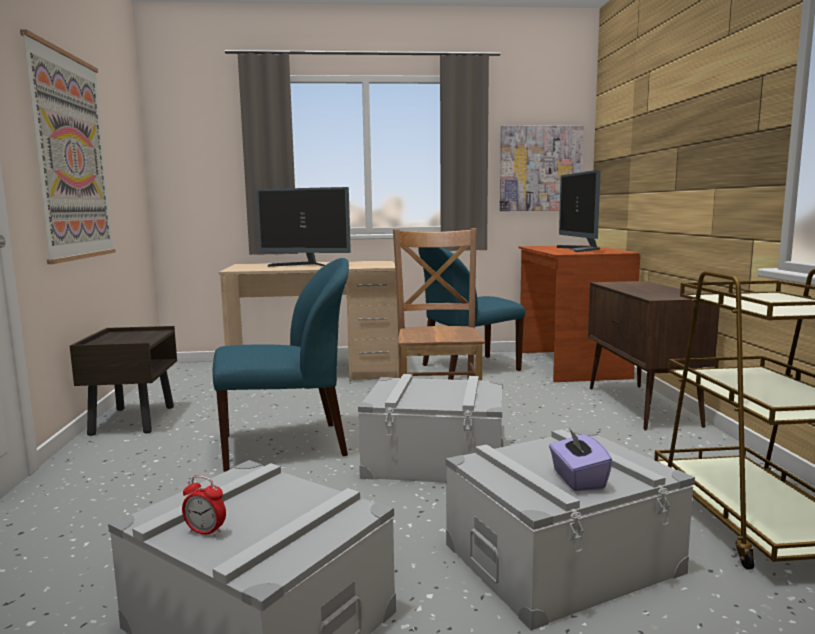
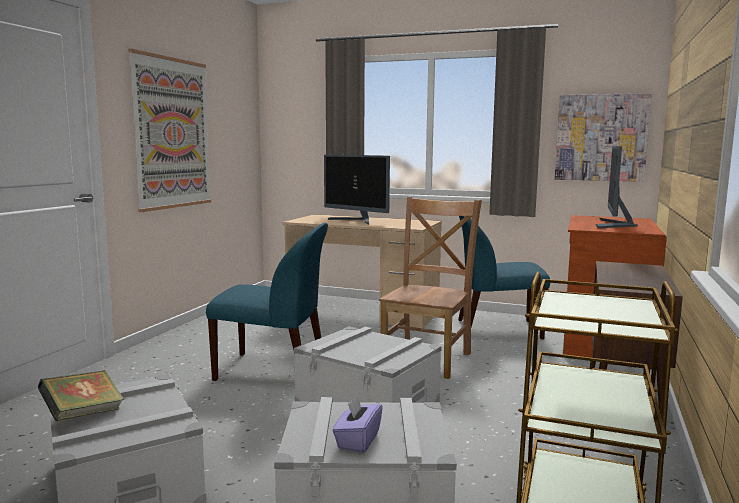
camera: 25 degrees right, 0 degrees up
brown nightstand [70,326,177,436] -> none
alarm clock [182,476,226,536] -> book [38,370,124,421]

